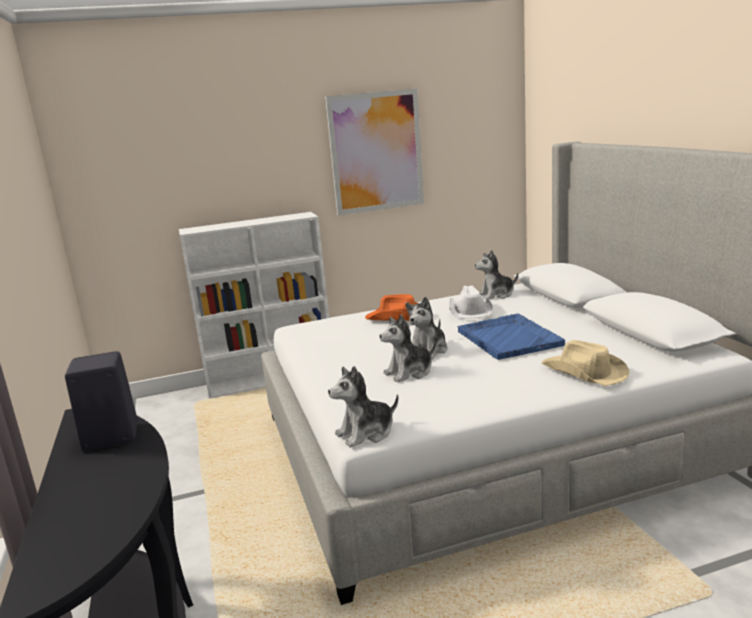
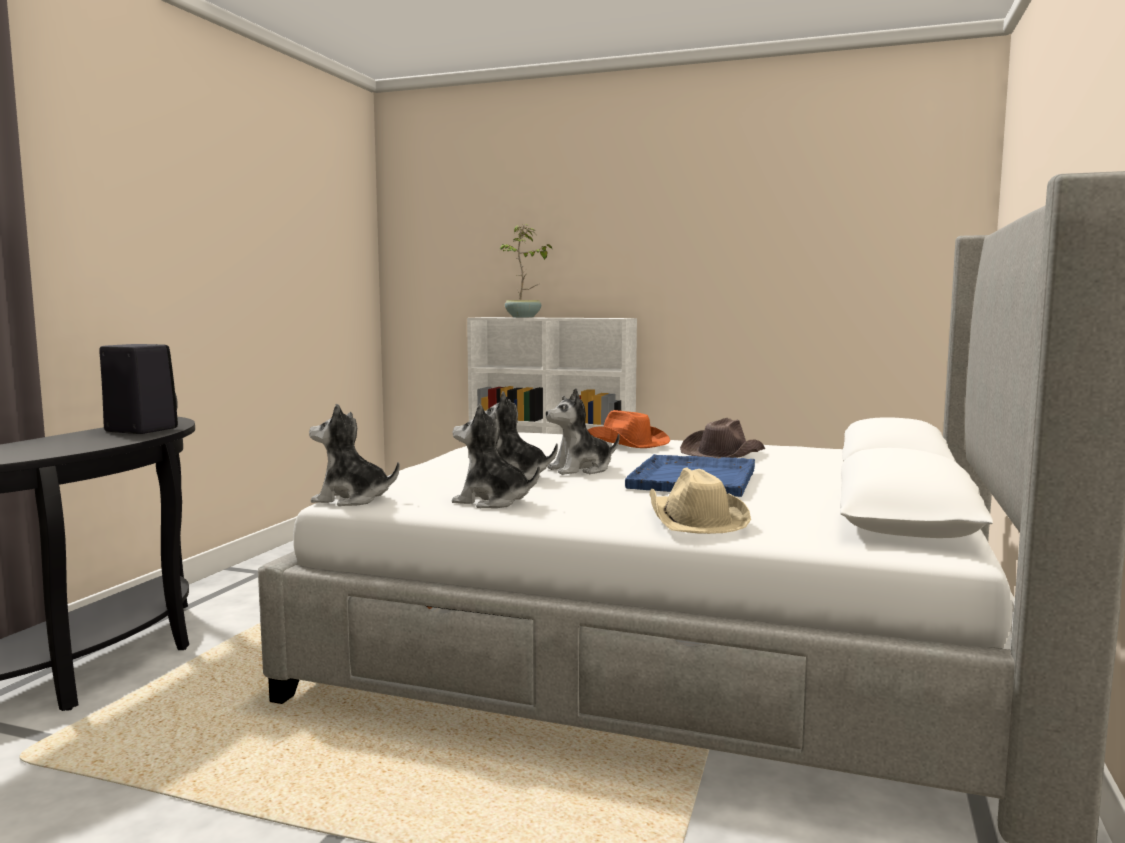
camera: 35 degrees right, 10 degrees down
picture [325,89,424,215] -> none
white hat [449,285,493,319] -> brown hat [680,418,765,458]
plush toy [475,250,518,299] -> plush toy moved to [452,404,540,508]
none -> potted plant [500,224,553,318]

